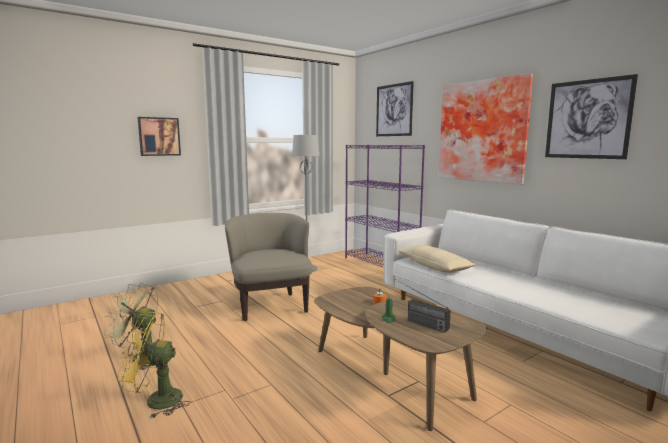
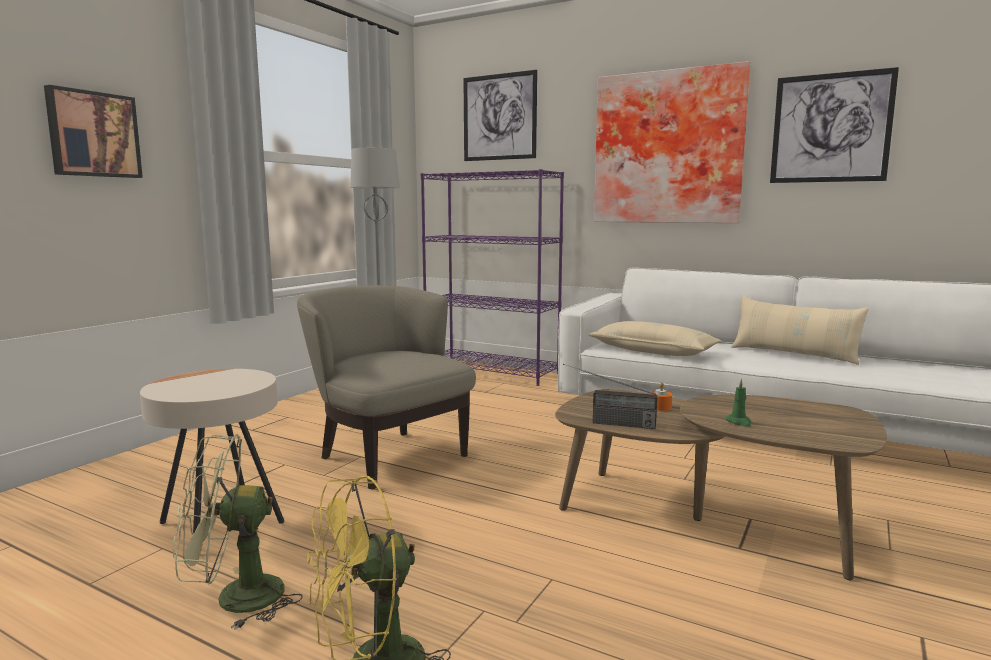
camera: 25 degrees left, 0 degrees up
radio [395,279,451,333] -> radio moved to [563,363,657,429]
none -> beige side table [140,369,284,534]
none -> beige pillow [731,296,869,365]

